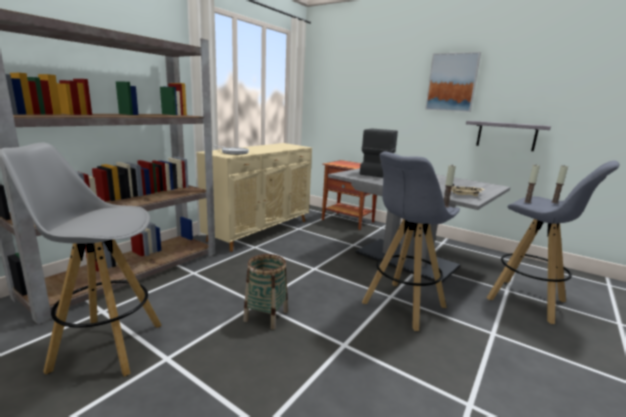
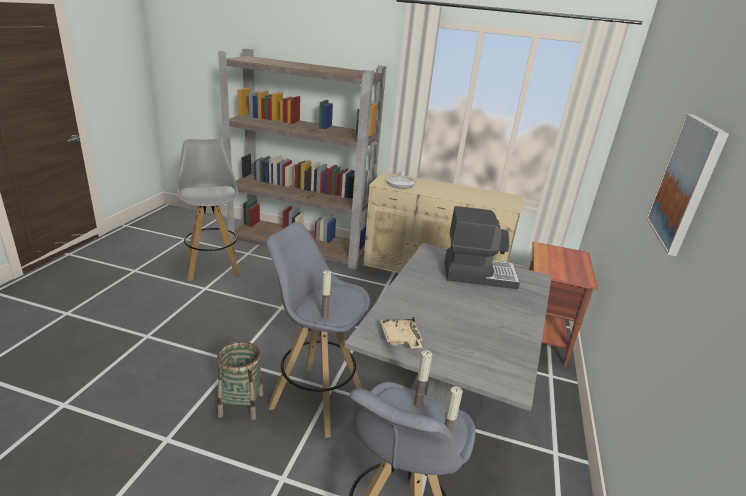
camera: 70 degrees right, 10 degrees up
basket [243,254,288,329] -> basket moved to [217,341,264,420]
grey shelf [466,121,551,151] -> none

